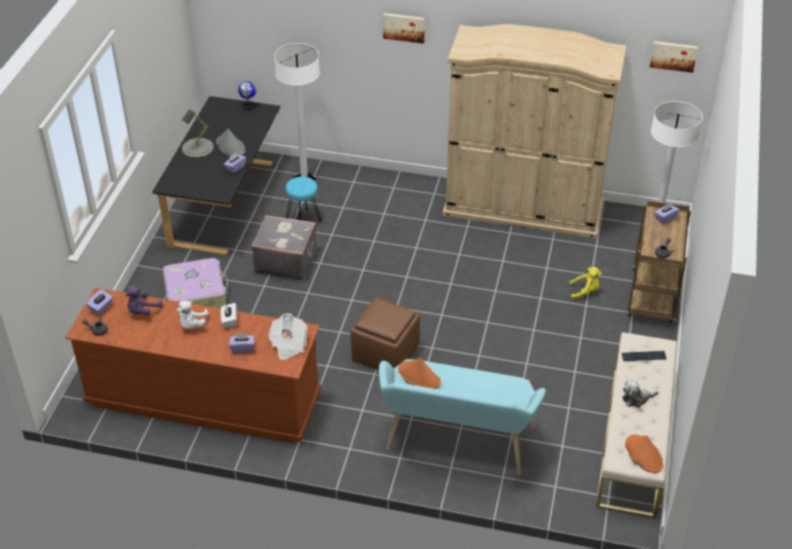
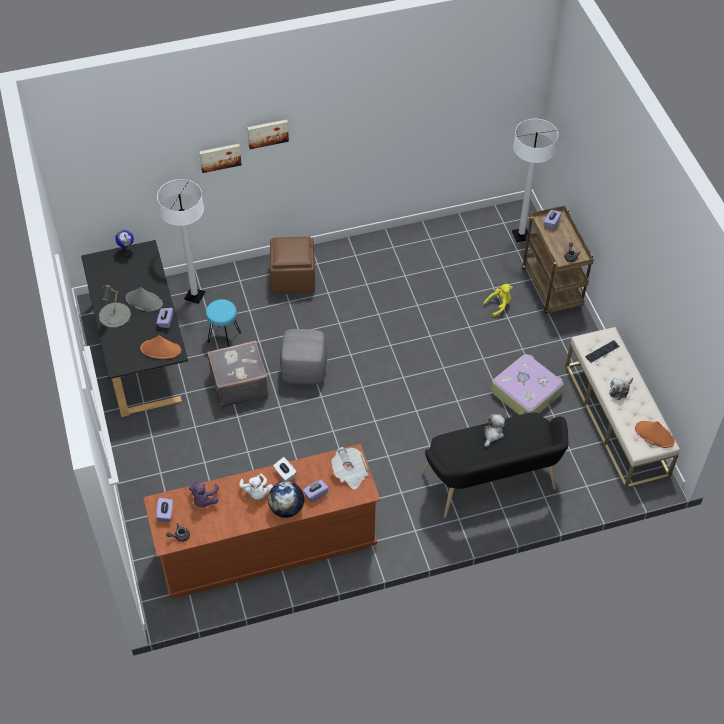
camera: 30 degrees left, 10 degrees up
suitcase [163,258,229,309] -> suitcase moved to [491,354,564,415]
brown ottoman [351,297,420,370] -> brown ottoman moved to [270,237,315,294]
turquoise bench [379,359,546,475] -> black bench [421,412,568,518]
orange hat [398,358,441,389] -> orange hat moved to [140,335,181,359]
beige wardrobe [443,24,626,239] -> none
picture [650,41,698,73] -> picture moved to [199,144,242,173]
none -> globe [268,481,304,518]
none -> grey ottoman [280,329,327,385]
none -> plush toy [484,414,505,447]

